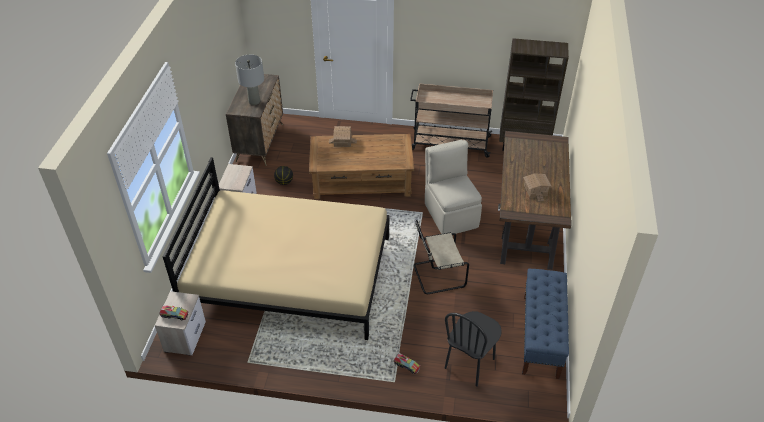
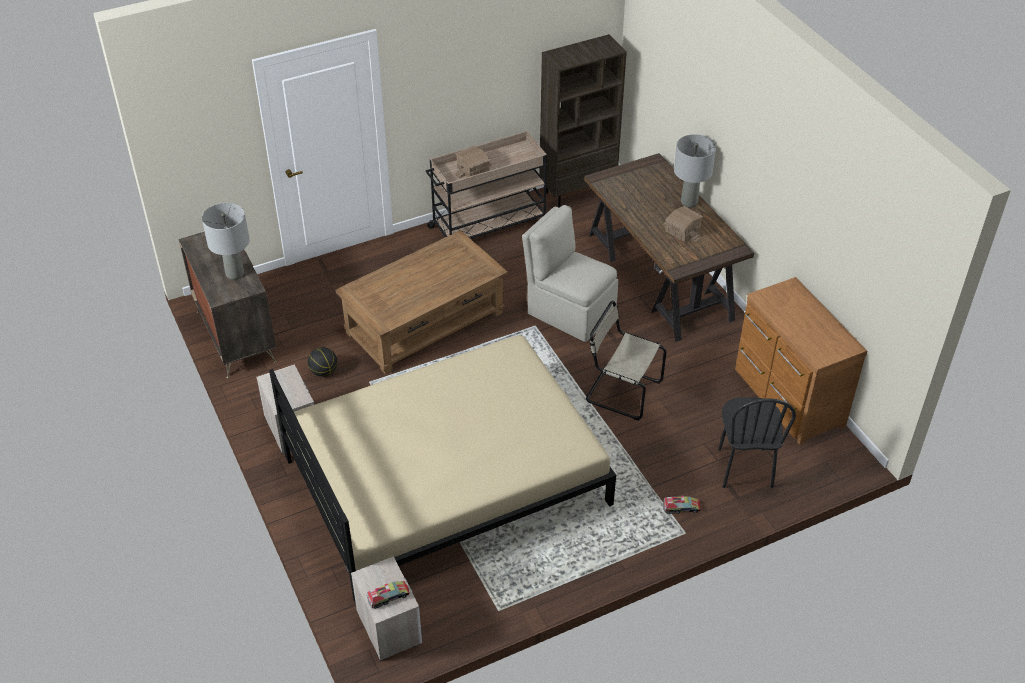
camera: 35 degrees left, 0 degrees up
toy house [329,126,357,147] -> toy house moved to [455,146,492,178]
beige chair [414,220,469,294] -> beige chair turned 75 degrees clockwise [586,301,667,421]
blue bench [522,269,569,379] -> brown dresser [735,277,868,445]
none -> grey table lamp [674,134,716,208]

